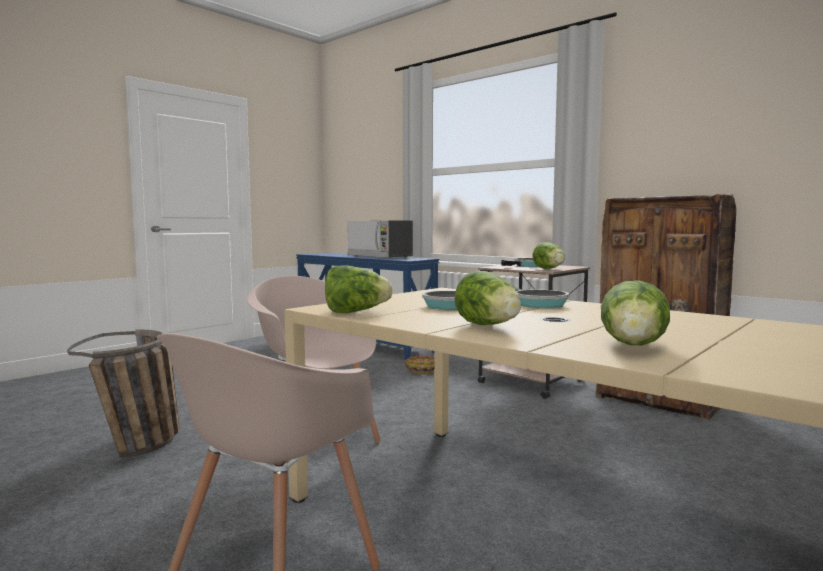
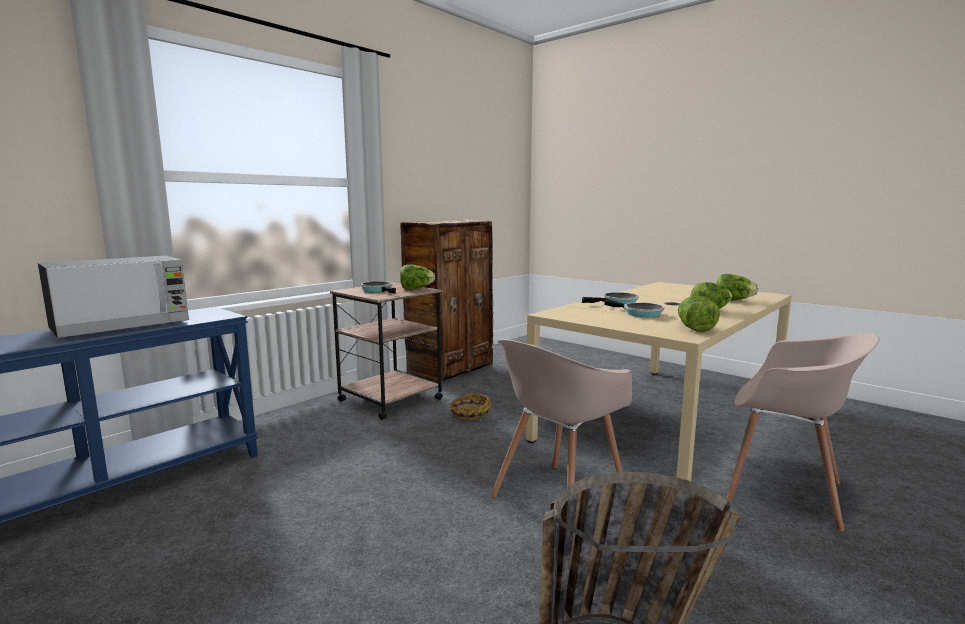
camera: 90 degrees left, 5 degrees up
basket [405,356,434,375] -> basket moved to [450,392,491,421]

